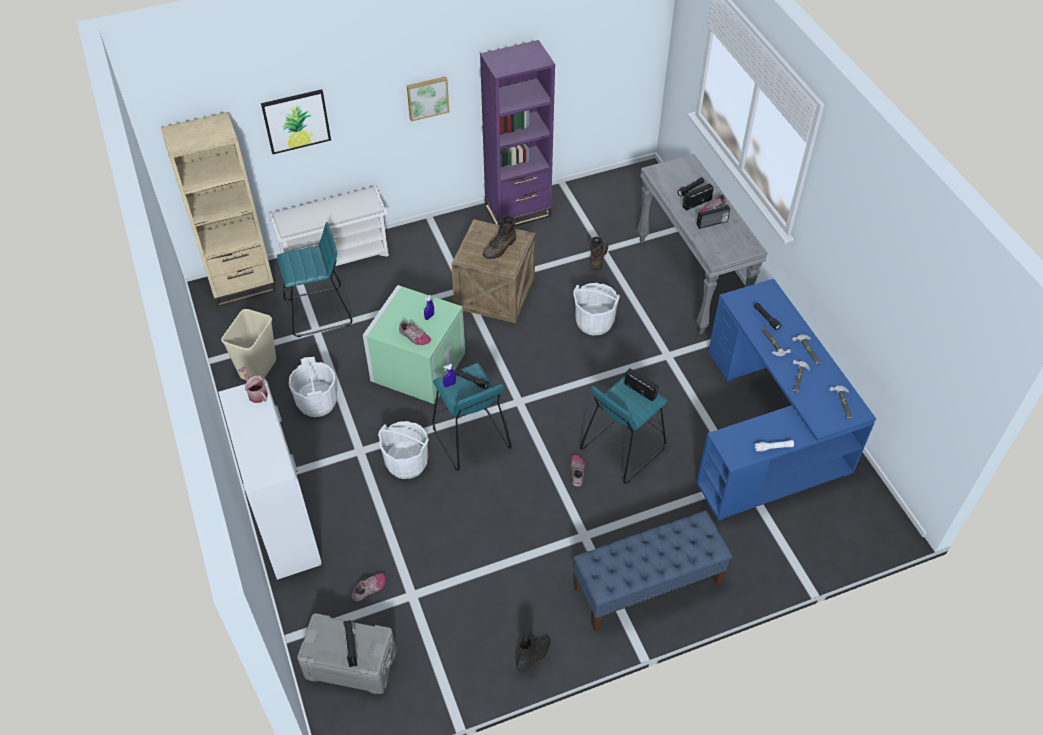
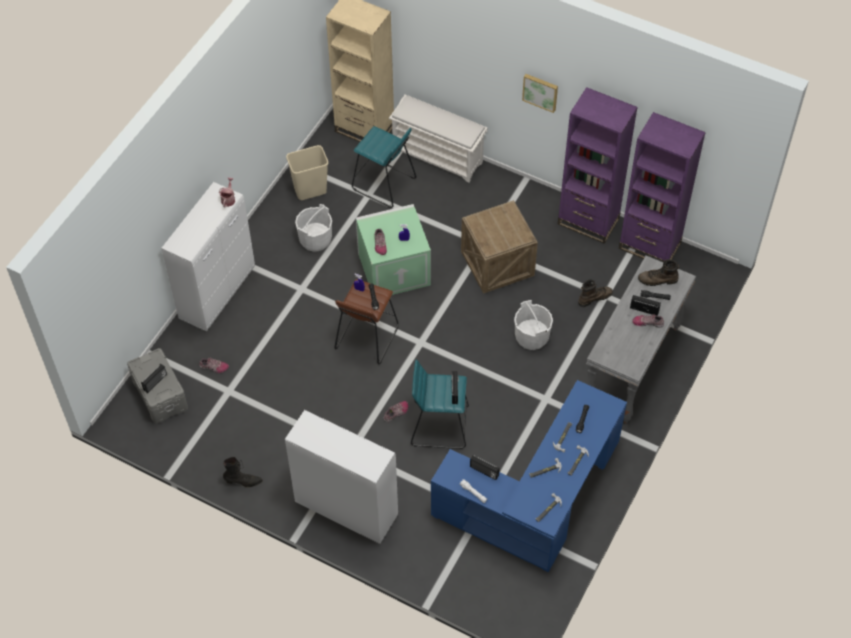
camera: 50 degrees right, 5 degrees up
picture [261,89,331,154] -> none
white bucket [378,421,429,479] -> none
turquoise stool [432,363,512,471] -> brown stool [334,279,398,364]
brown boot [483,215,516,259] -> brown boot moved to [638,259,679,286]
blue bench [573,510,733,632] -> white cabinet [285,410,398,544]
radio [697,205,730,229] -> radio moved to [470,455,500,480]
none -> purple bookcase [619,112,706,261]

